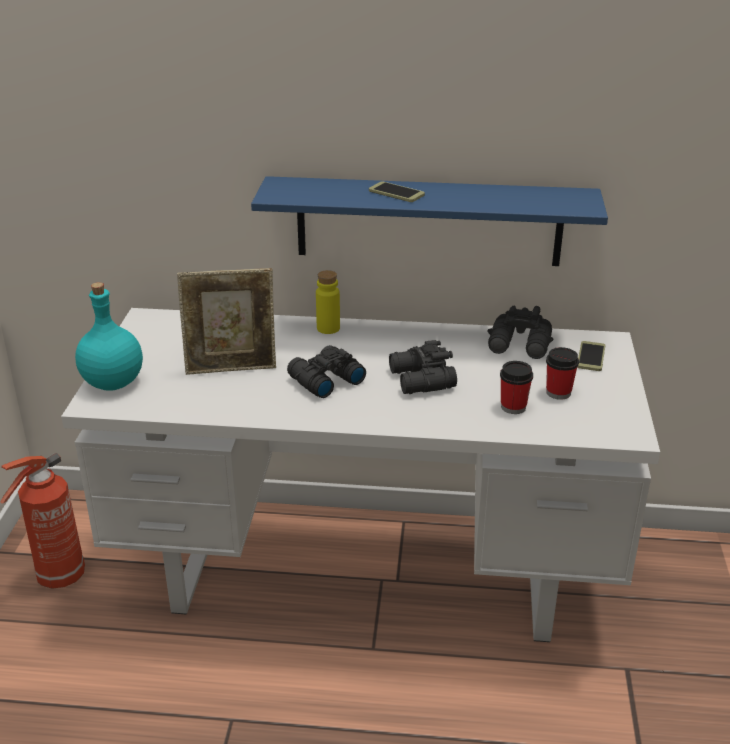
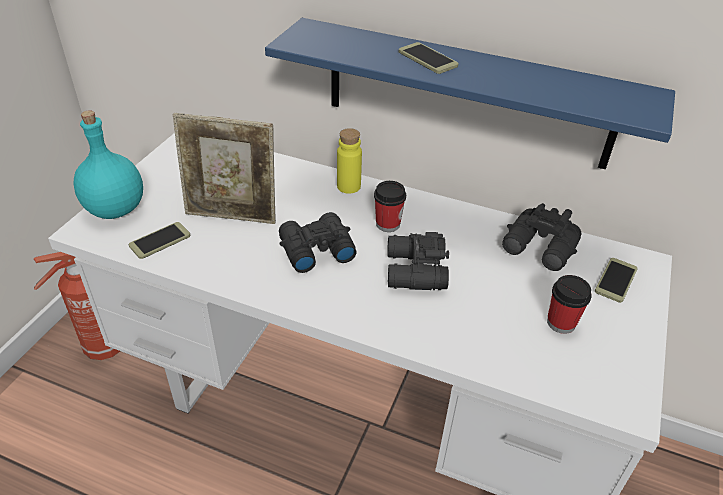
camera: 15 degrees right, 10 degrees up
cup [500,361,533,414] -> cup moved to [374,181,406,232]
none -> phone [129,222,191,259]

